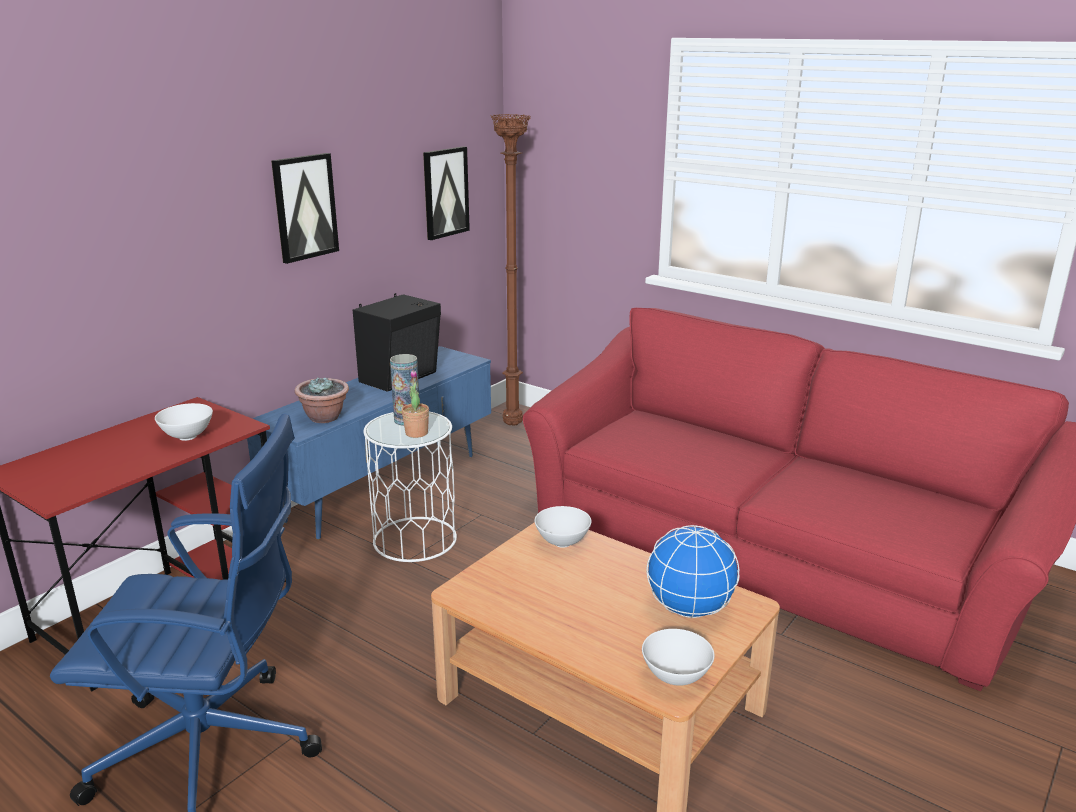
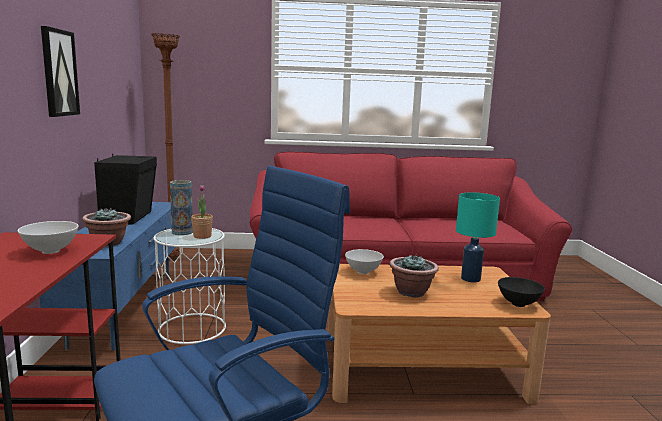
camera: 40 degrees left, 10 degrees down
picture [423,146,470,240] -> none
white bowl [642,629,715,686] -> black bowl [498,277,545,307]
globe [646,525,739,618] -> turquoise table lamp [456,192,500,282]
none -> potted plant [389,254,439,298]

